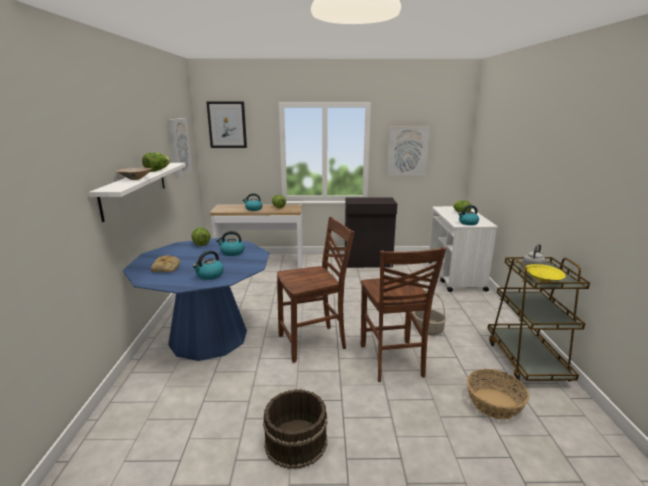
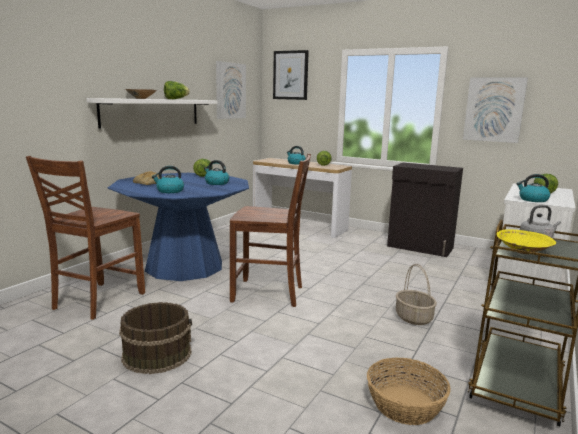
camera: 30 degrees right, 5 degrees down
brown chair [361,247,446,382] -> brown chair moved to [26,156,145,320]

